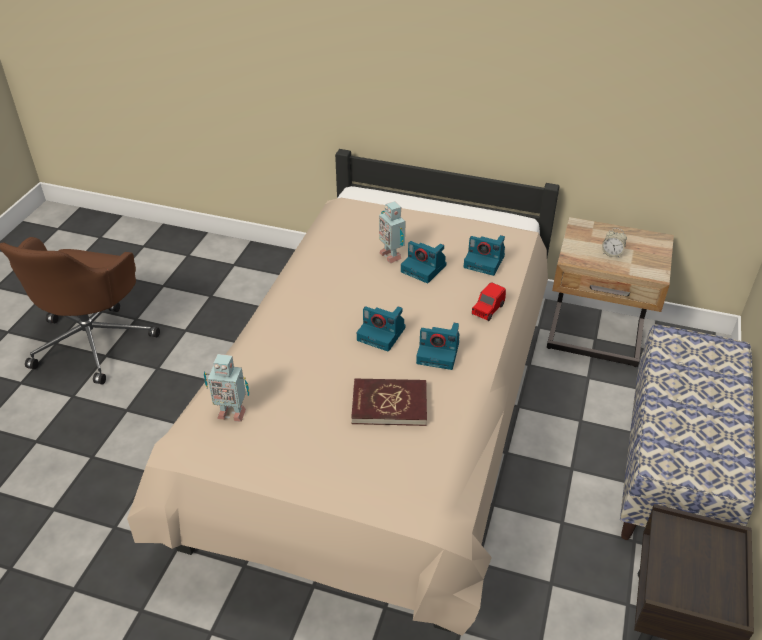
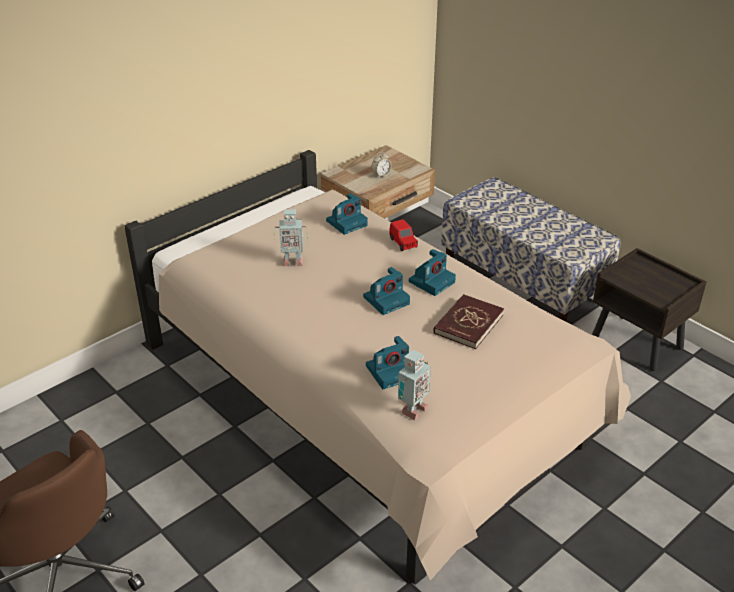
camera: 60 degrees left, 5 degrees down
camera [401,241,447,283] -> camera moved to [366,336,409,389]

